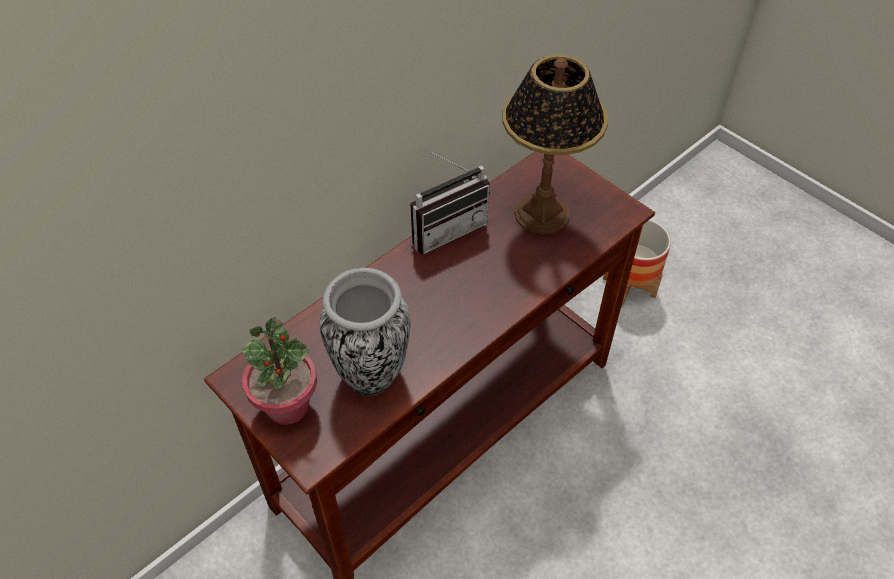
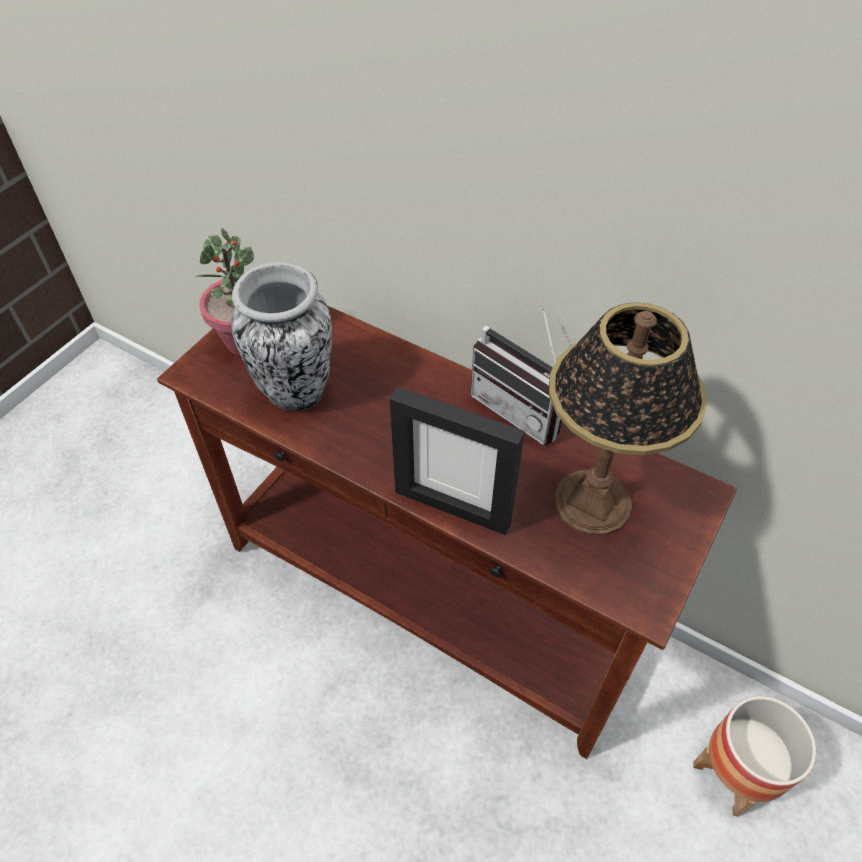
camera: 75 degrees right, 0 degrees up
none -> picture frame [390,386,525,535]

